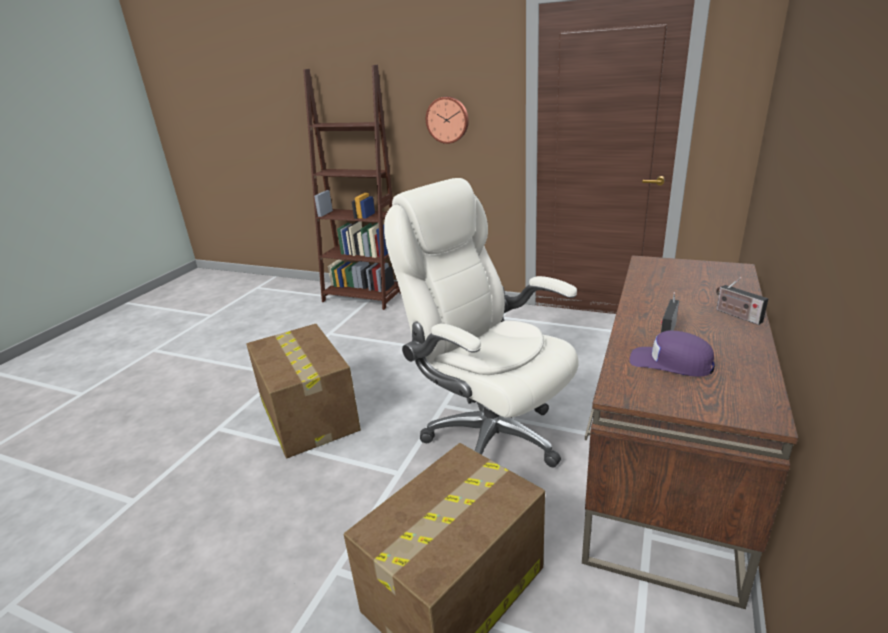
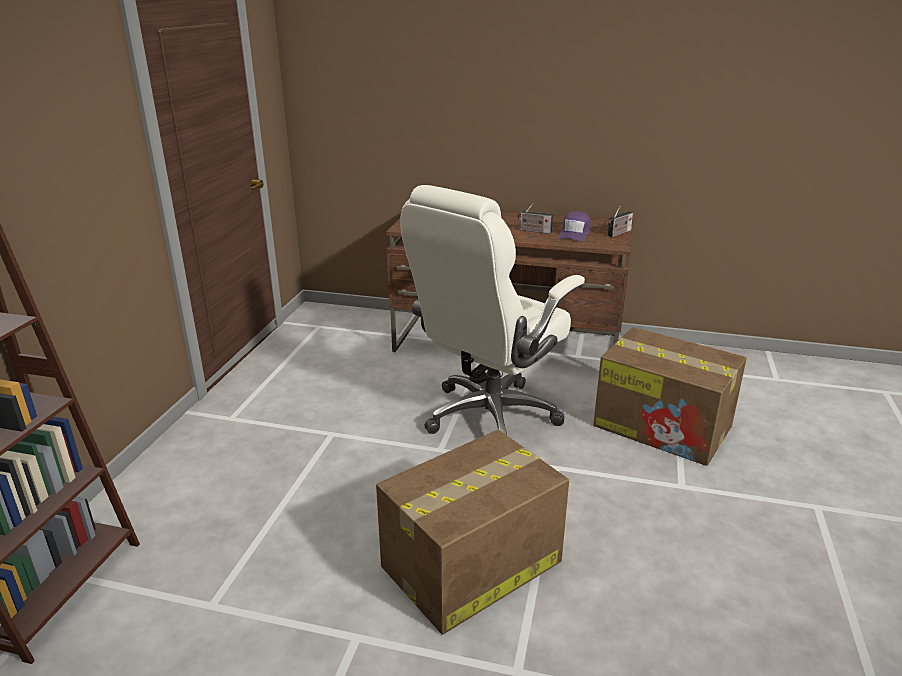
camera: 100 degrees left, 0 degrees up
wall clock [426,96,469,144] -> none
radio [716,277,768,325] -> radio moved to [608,206,633,237]

